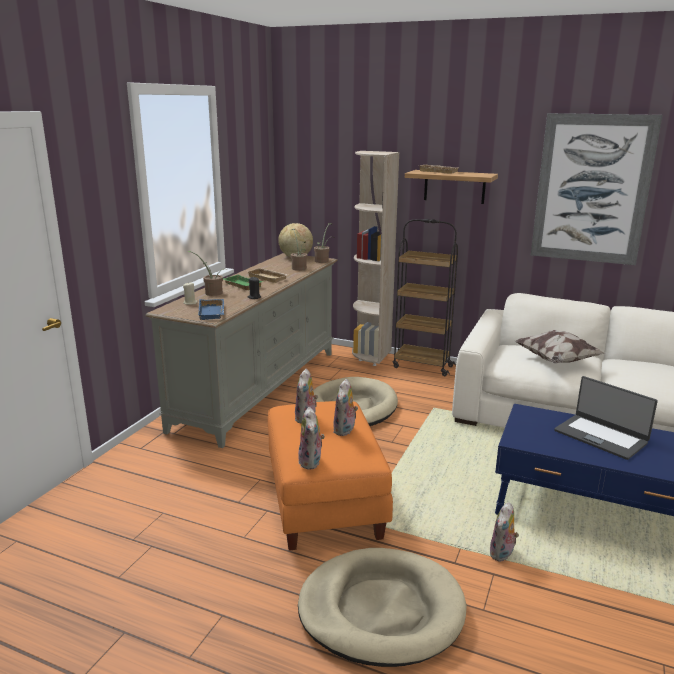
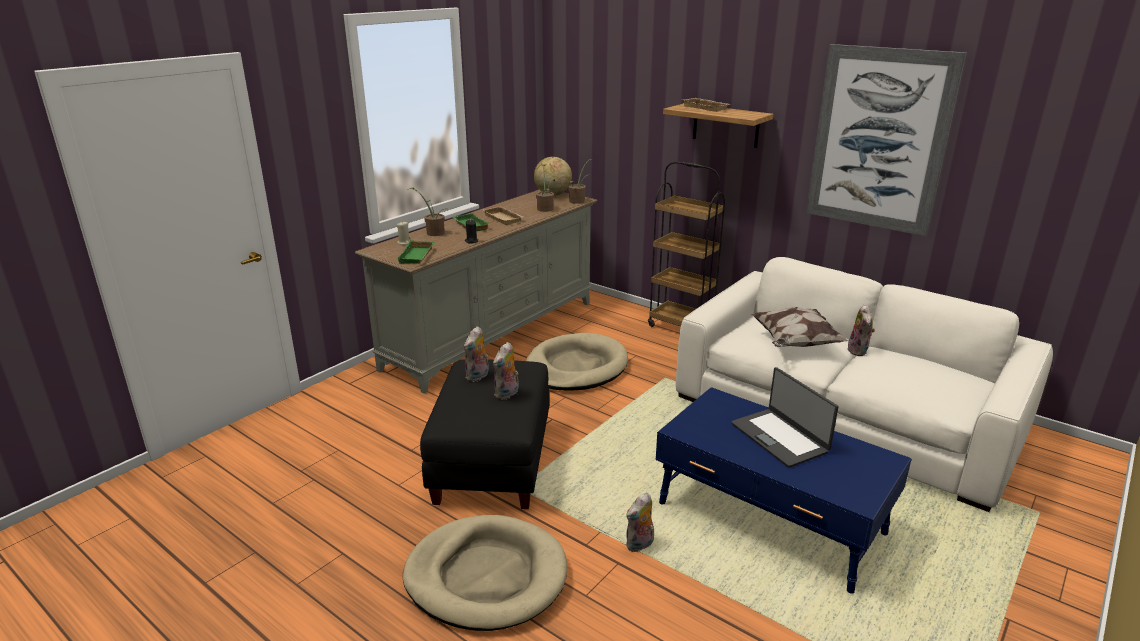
camera: 15 degrees right, 5 degrees up
blue tray [198,299,224,320] -> green tray [398,240,434,264]
orange ottoman [268,401,393,551] -> black ottoman [420,359,550,509]
plush toy [298,407,325,469] -> plush toy moved to [848,304,875,356]
beige bookcase [352,151,399,366] -> none

